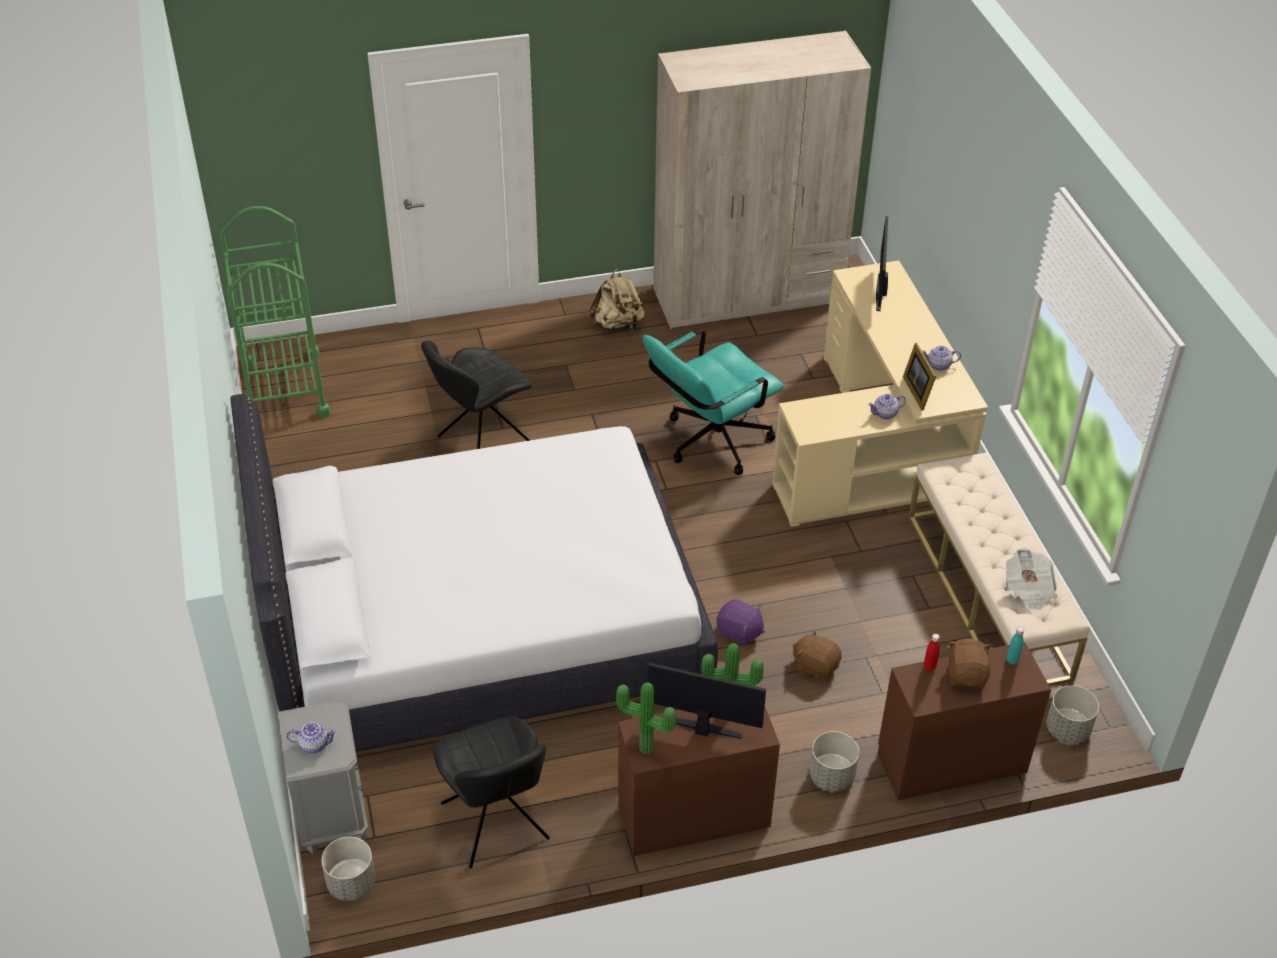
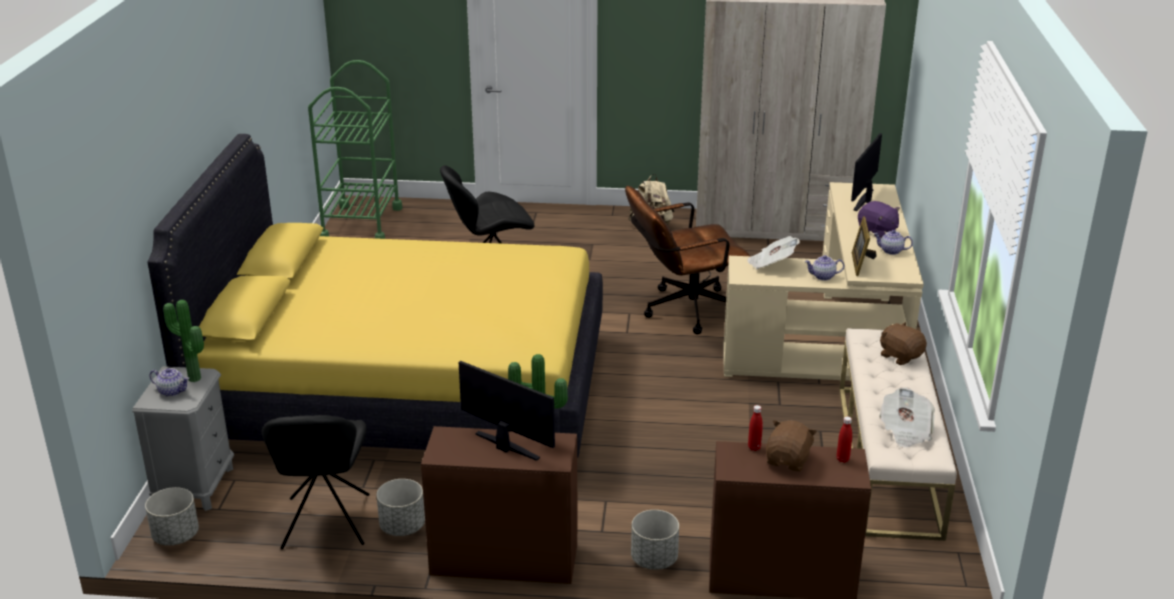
camera: 20 degrees right, 15 degrees down
white bed [230,394,718,752] -> yellow bed [147,134,603,458]
potted plant [616,682,676,754] -> potted plant moved to [163,300,204,382]
turquoise office chair [643,329,784,475] -> brown office chair [625,186,750,334]
purple plush toy [716,599,765,646] -> purple plush toy moved to [858,201,900,238]
brown plush toy [793,630,842,680] -> brown plush toy moved to [880,322,927,365]
turquoise bottle [1007,627,1024,664] -> red bottle [836,416,852,463]
grey planter [1047,685,1099,744] -> grey planter moved to [376,479,425,536]
none -> newspaper [747,236,800,270]

